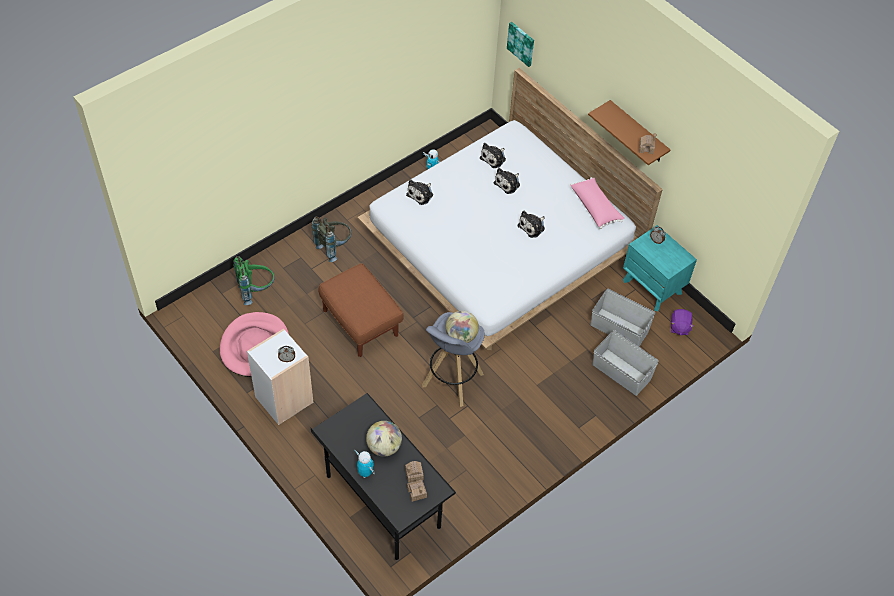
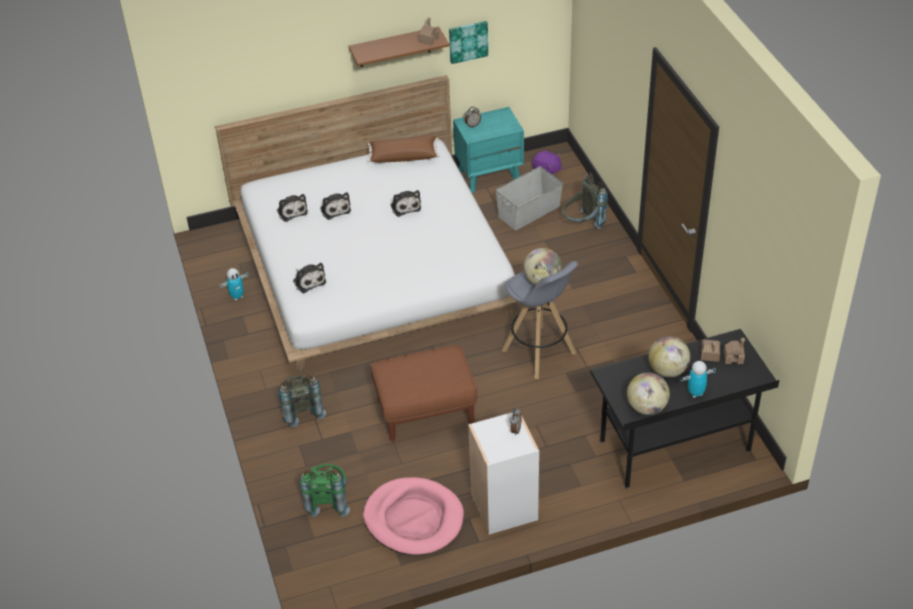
camera: 65 degrees left, 10 degrees down
picture [507,22,534,67] -> picture moved to [449,21,488,64]
pink pillow [570,177,624,229] -> brown pillow [368,136,440,163]
grey storage box [592,330,659,396] -> grey backpack [563,172,608,229]
none -> globe [627,372,670,415]

